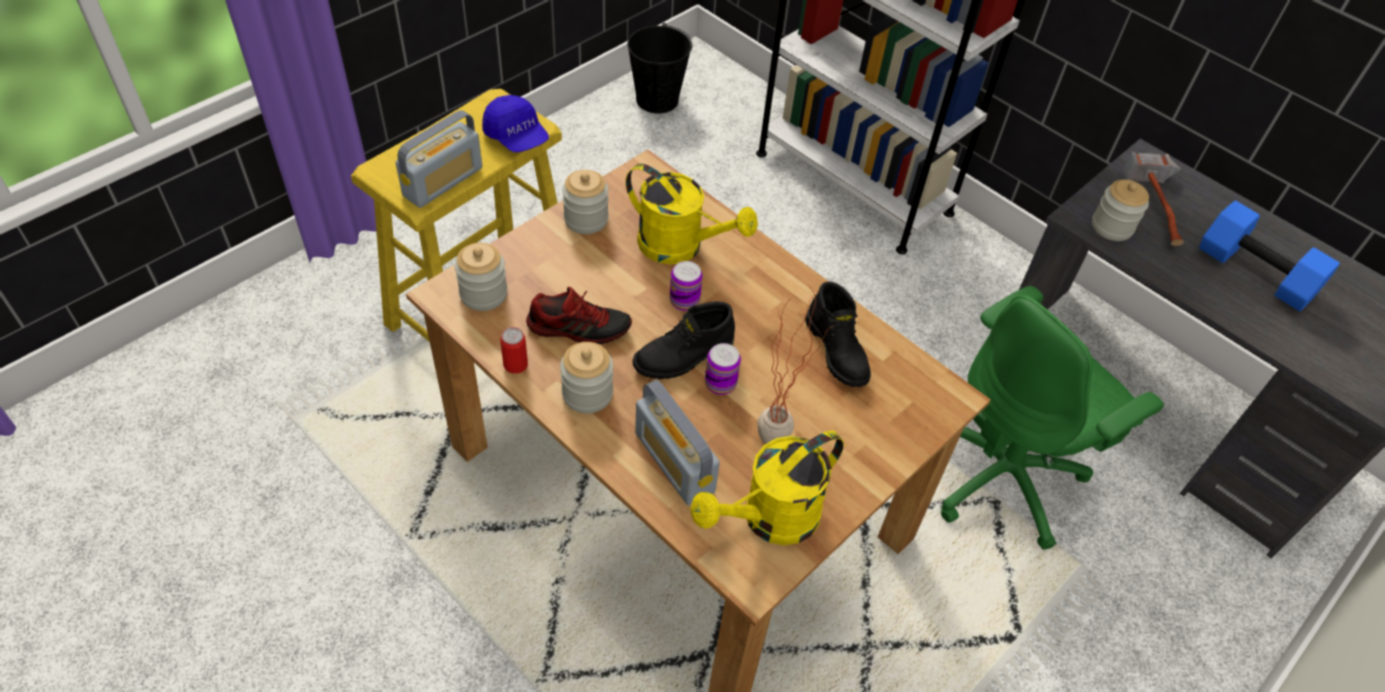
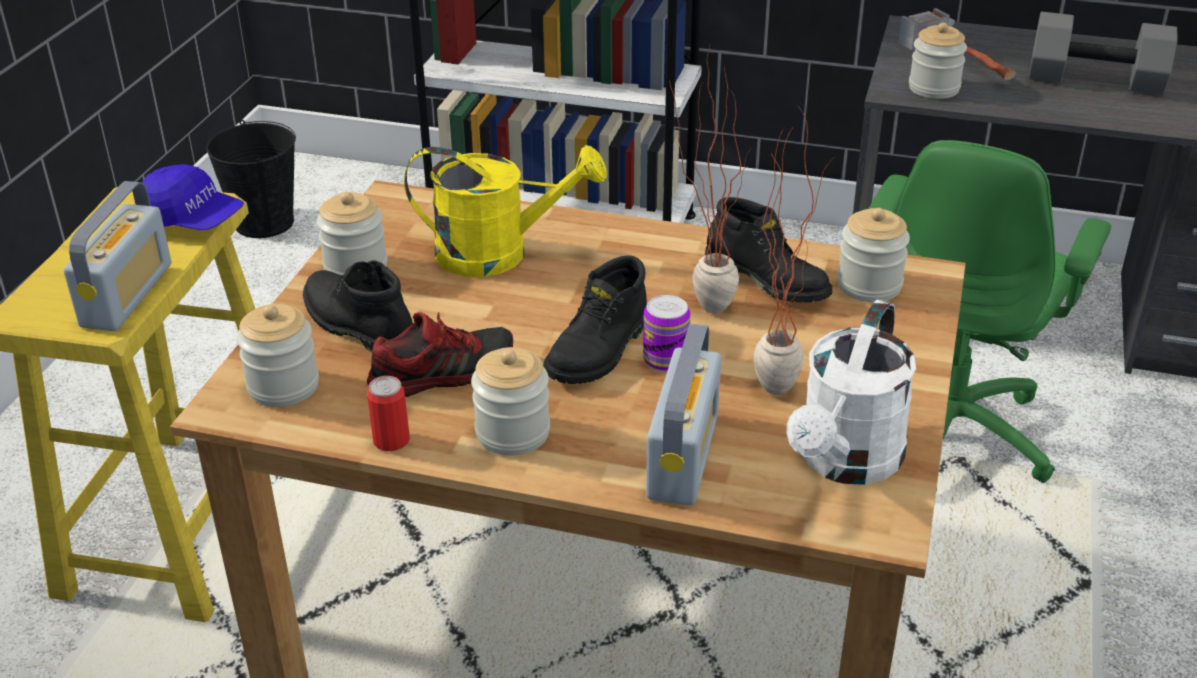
camera: 25 degrees left, 15 degrees down
radio [635,379,720,506] -> radio turned 105 degrees counterclockwise [646,324,721,506]
can [670,261,703,311] -> none
yellow watering can [690,431,844,545] -> white watering can [787,300,916,485]
blue dumbbell [1199,200,1340,312] -> grey dumbbell [1028,12,1178,95]
none -> black boot [303,260,413,352]
none -> potted plant [669,46,751,314]
none -> jar [837,208,910,302]

